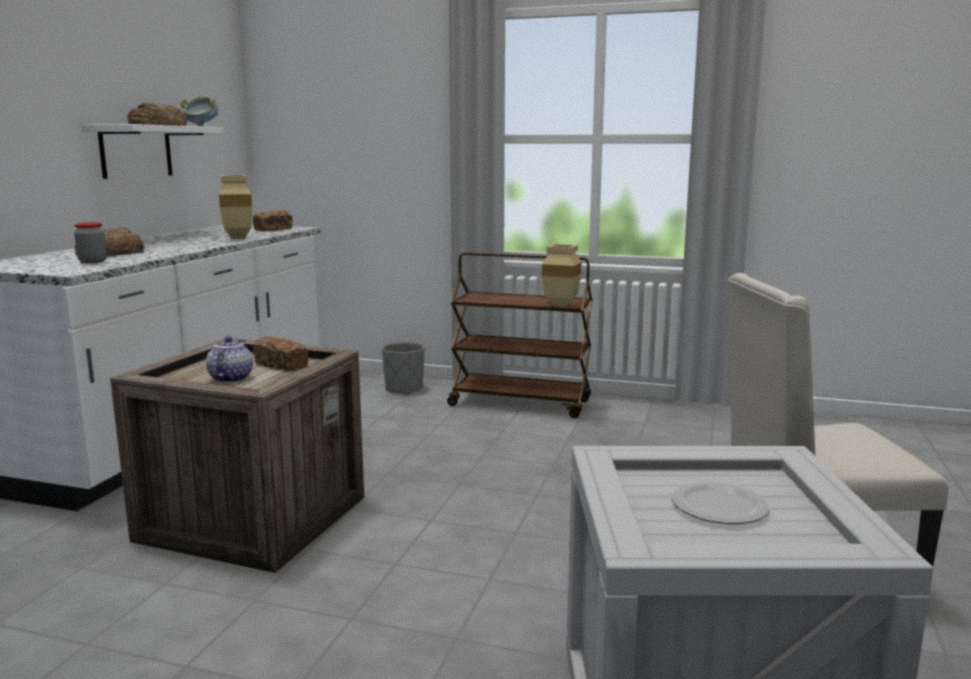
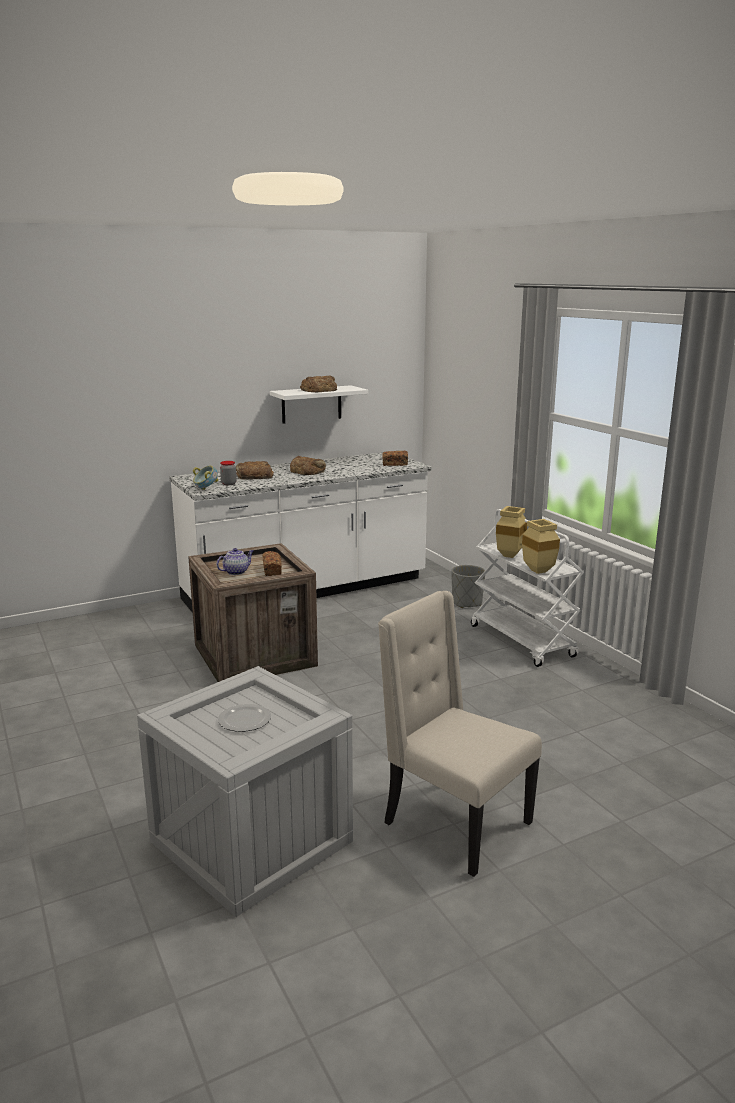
camera: 45 degrees right, 5 degrees up
bowl [180,96,219,127] -> bowl moved to [193,465,218,490]
beige vase [219,175,252,239] -> beige vase moved to [496,506,527,558]
brown cart [447,253,592,418] -> white cart [471,509,584,667]
none -> bread [290,456,326,475]

